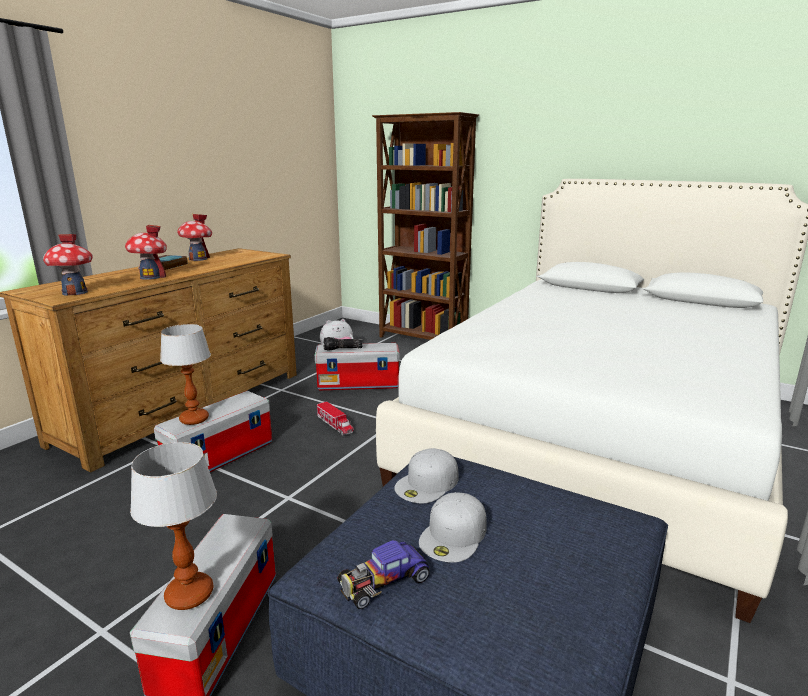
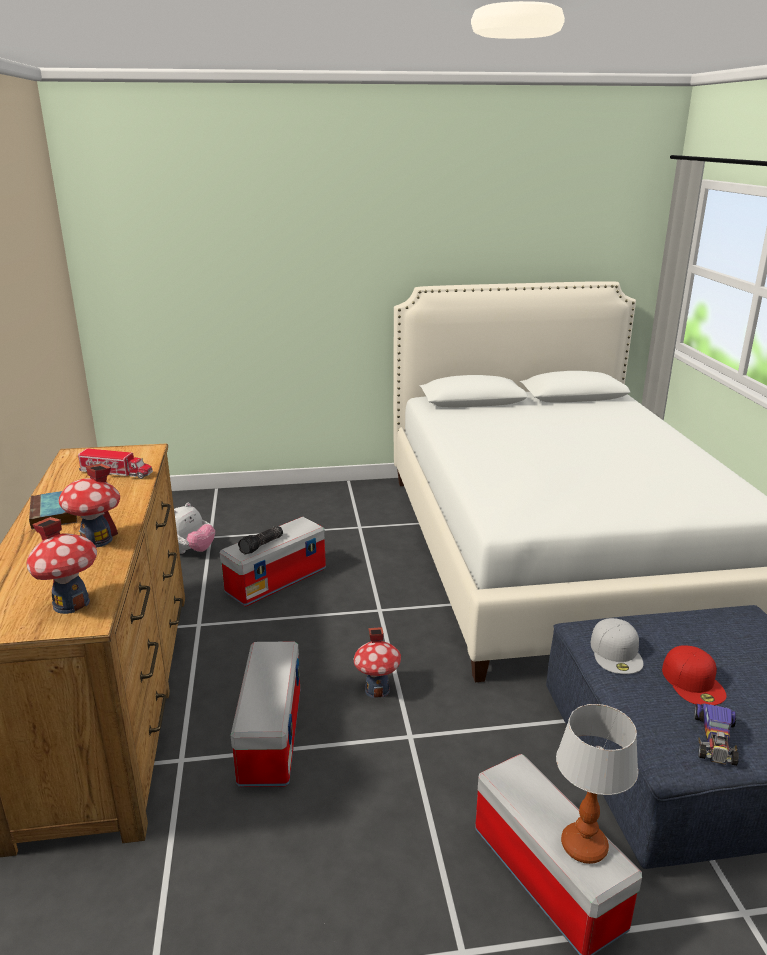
camera: 40 degrees left, 5 degrees up
table lamp [160,324,211,425] -> none
toy house [177,214,212,261] -> toy house moved to [354,627,401,698]
toy truck [317,401,354,435] -> toy truck moved to [78,448,153,479]
brown bookcase [372,112,479,340] -> none
white cap [419,492,487,563] -> red cap [662,645,727,705]

